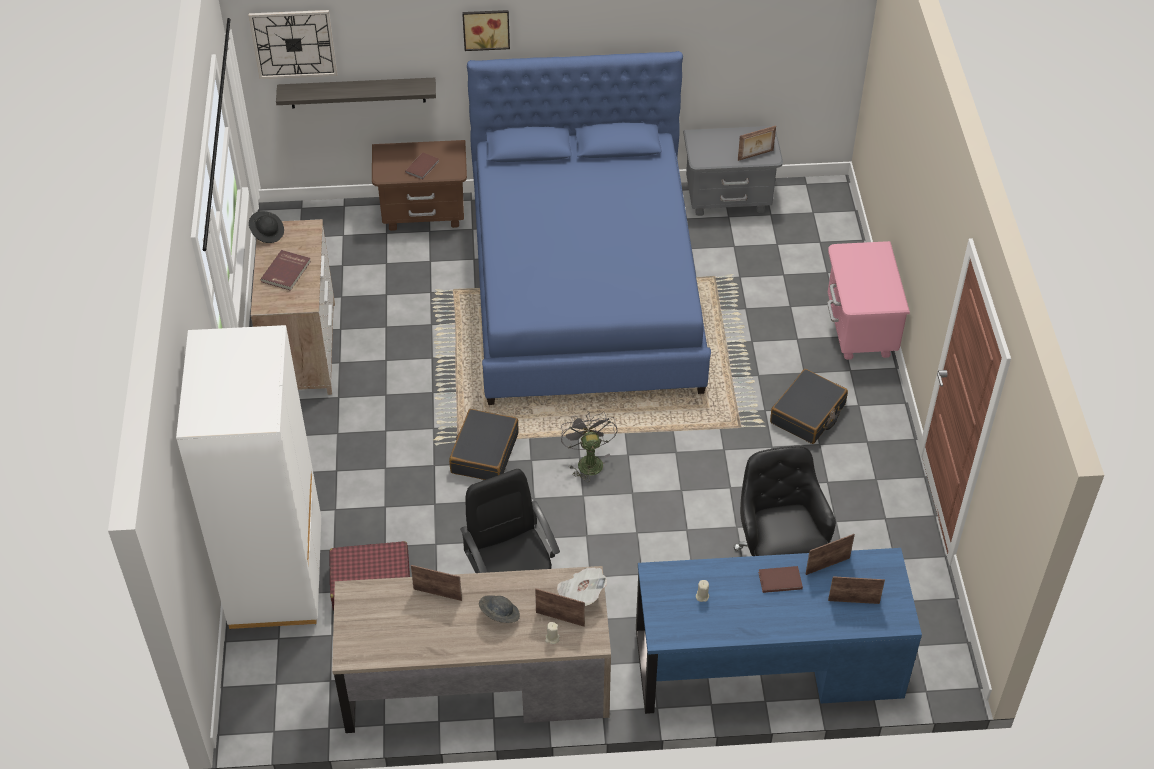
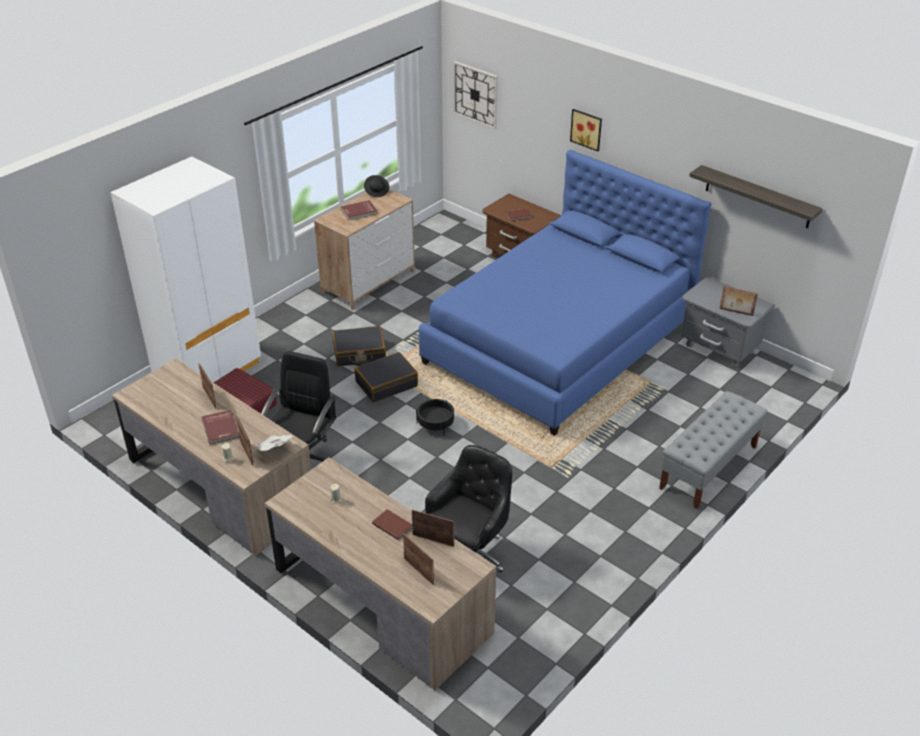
camera: 45 degrees right, 10 degrees down
shelf [276,78,436,108] -> shelf moved to [689,165,823,228]
grey hat [479,595,520,623] -> red book [201,410,239,445]
grey fan [561,412,618,482] -> black planter [416,399,454,436]
blue desk [636,548,922,714] -> brown desk [265,457,497,690]
black suitcase [770,369,848,444] -> black suitcase moved to [332,326,386,366]
pink nightstand [827,241,910,360] -> grey bench [659,391,767,509]

